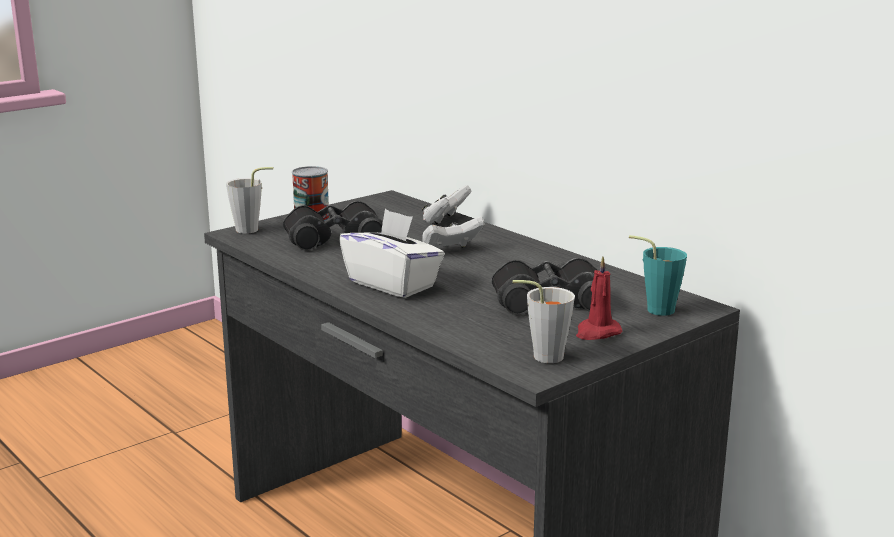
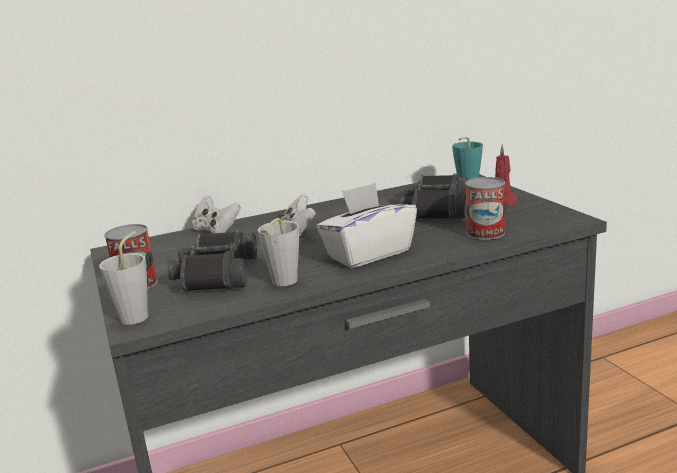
camera: 70 degrees left, 0 degrees up
grey cup [512,280,575,363] -> grey cup moved to [258,218,299,286]
none -> can [465,177,505,240]

